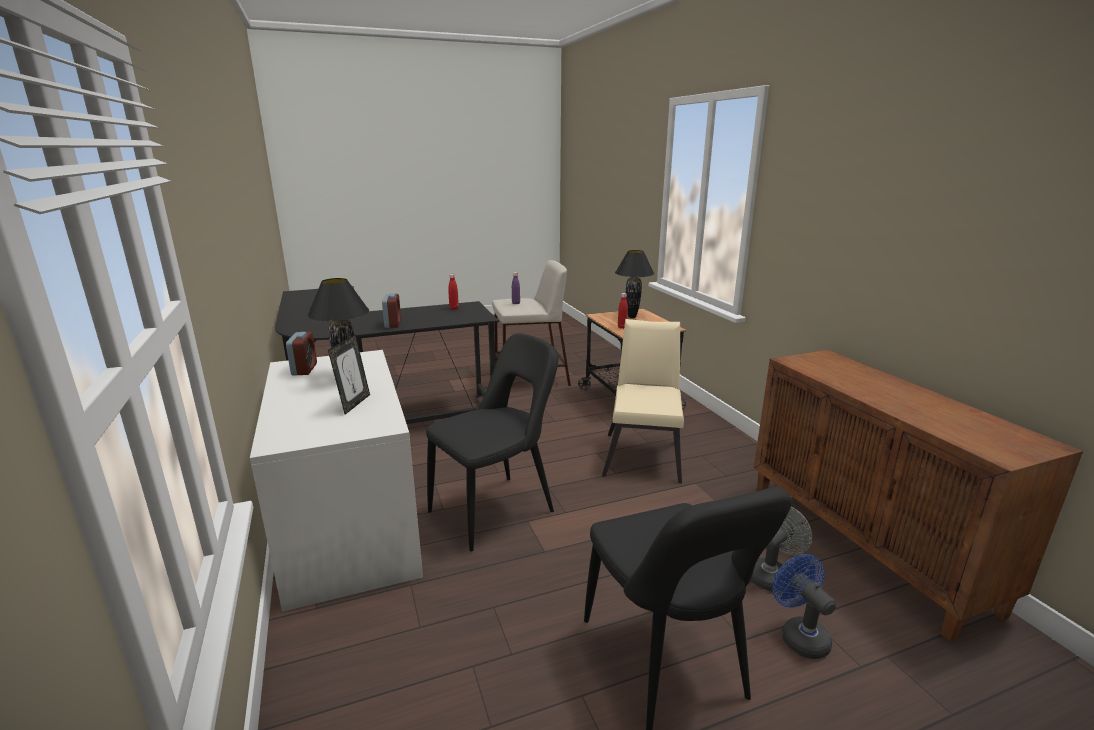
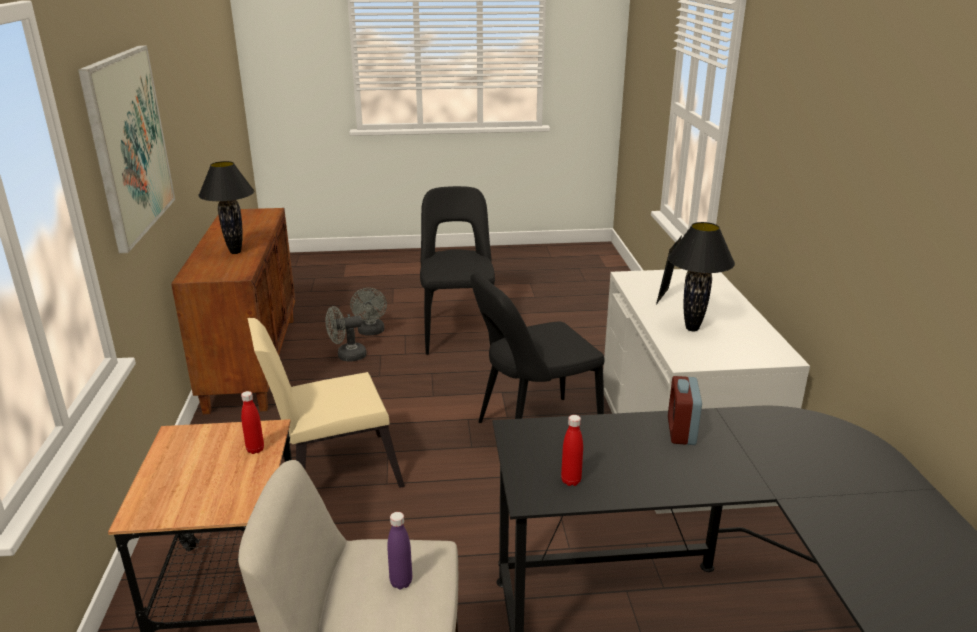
camera: 165 degrees left, 5 degrees up
alarm clock [286,332,317,376] -> none
beige chair [602,319,684,484] -> beige chair turned 45 degrees clockwise [247,318,405,488]
black table lamp [615,250,654,318] -> black table lamp moved to [198,161,254,254]
blue fan [772,554,836,659] -> grey fan [350,288,387,335]
none -> picture [78,45,175,253]

